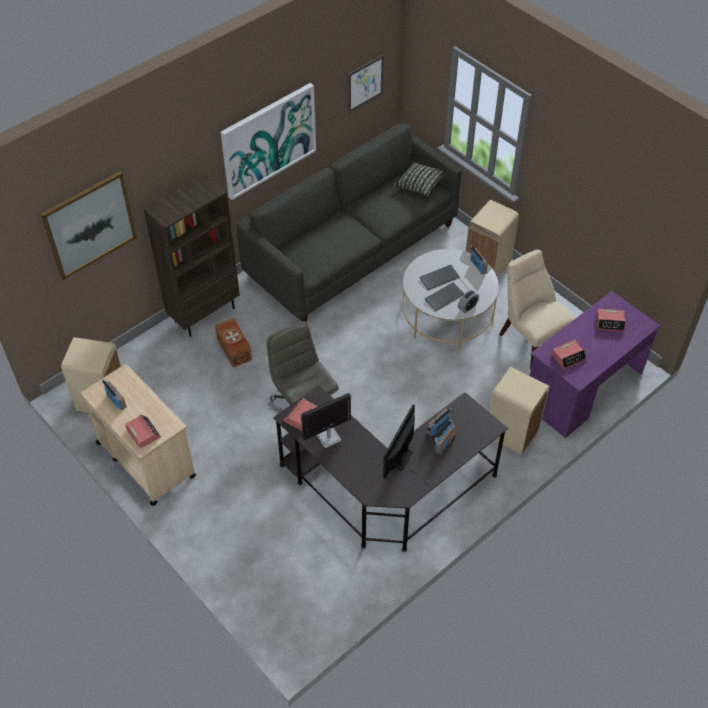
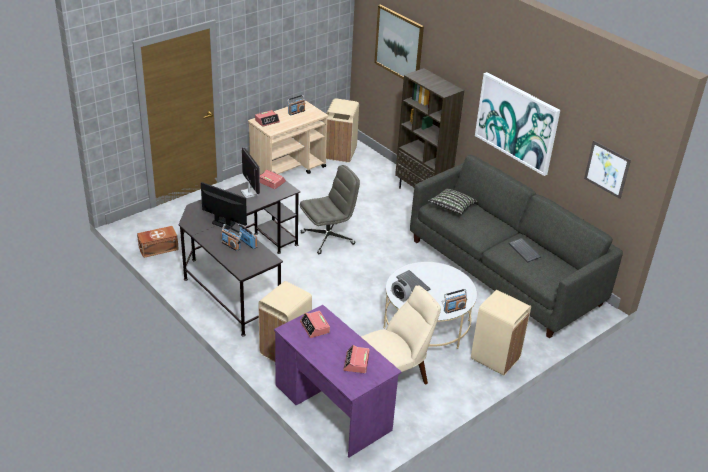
camera: 90 degrees right, 15 degrees down
brown storage box [215,318,252,367] -> brown storage box moved to [137,226,179,258]
pillow [394,162,446,196] -> pillow moved to [428,189,478,214]
keyboard [419,265,460,290] -> keyboard moved to [509,238,541,262]

